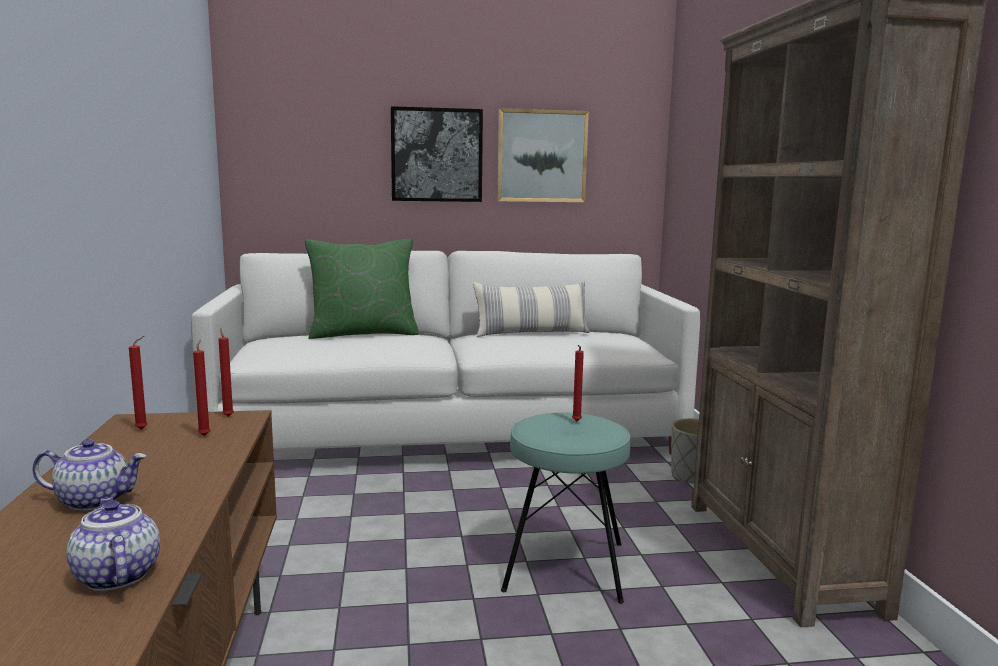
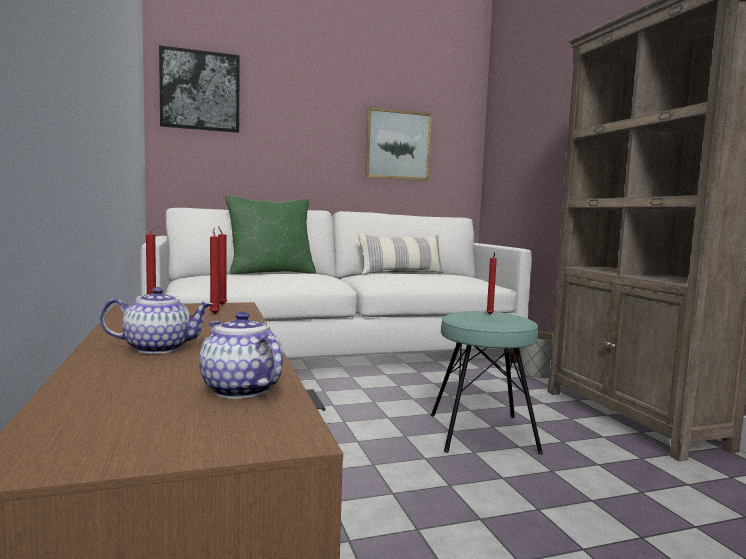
camera: 10 degrees left, 5 degrees down
picture [391,106,483,202] -> picture moved to [159,45,239,133]

